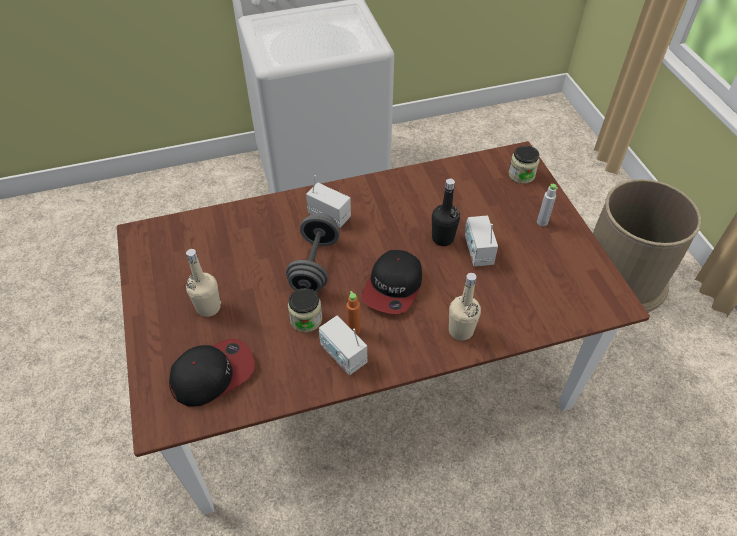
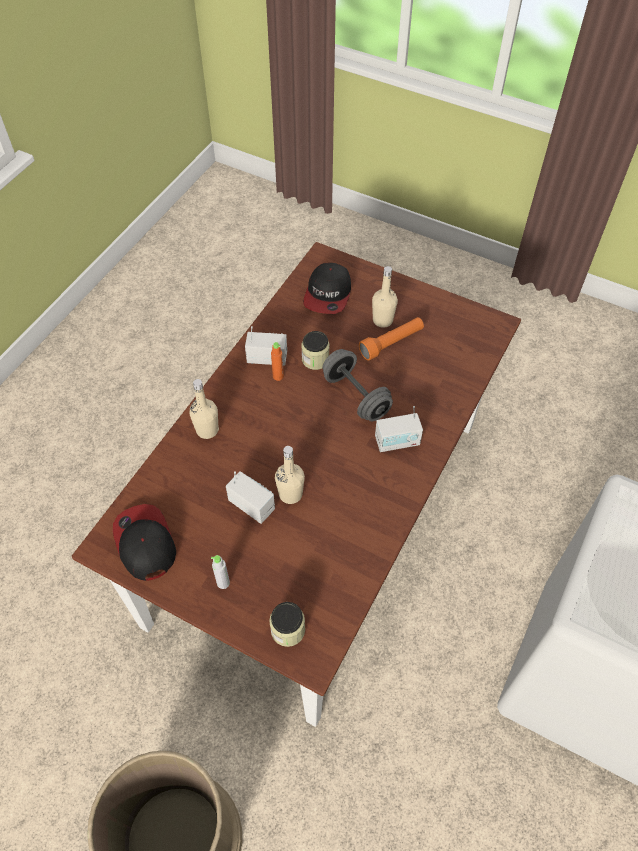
camera: 135 degrees right, 5 degrees up
cap [362,250,422,314] -> cap moved to [113,504,176,581]
black bottle [432,178,460,246] -> beige bottle [275,446,305,504]
none -> orange flashlight [359,317,424,361]

